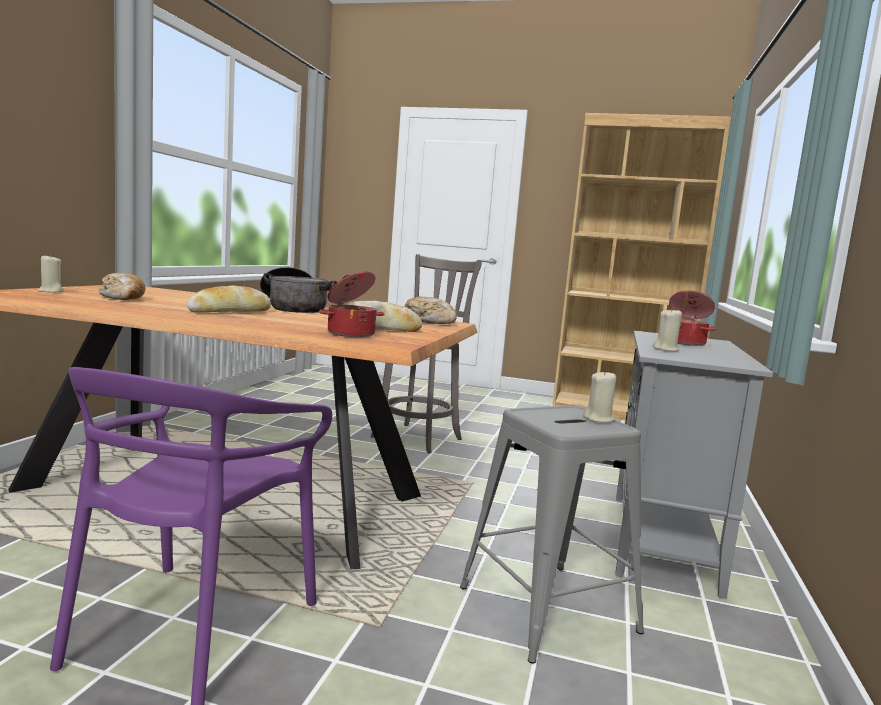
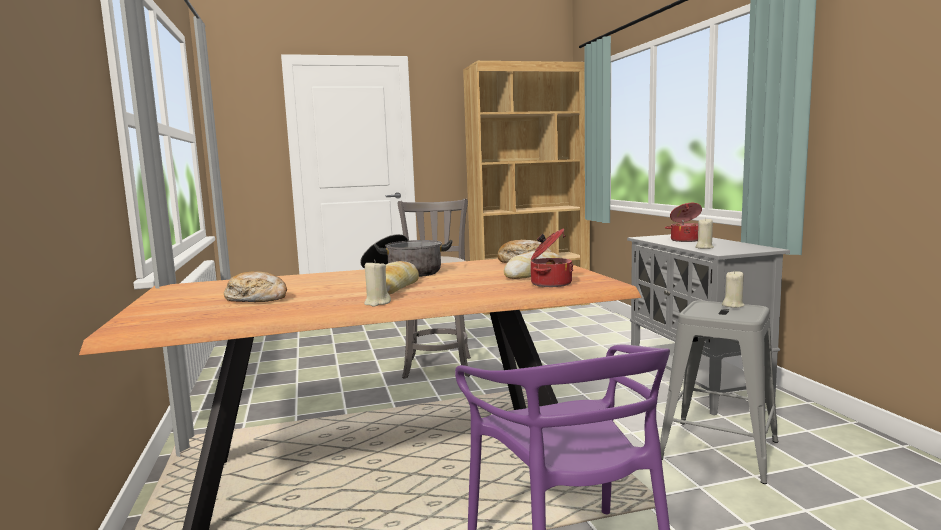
camera: 30 degrees left, 0 degrees up
beige candle [37,254,64,293] -> beige candle moved to [364,260,391,306]

